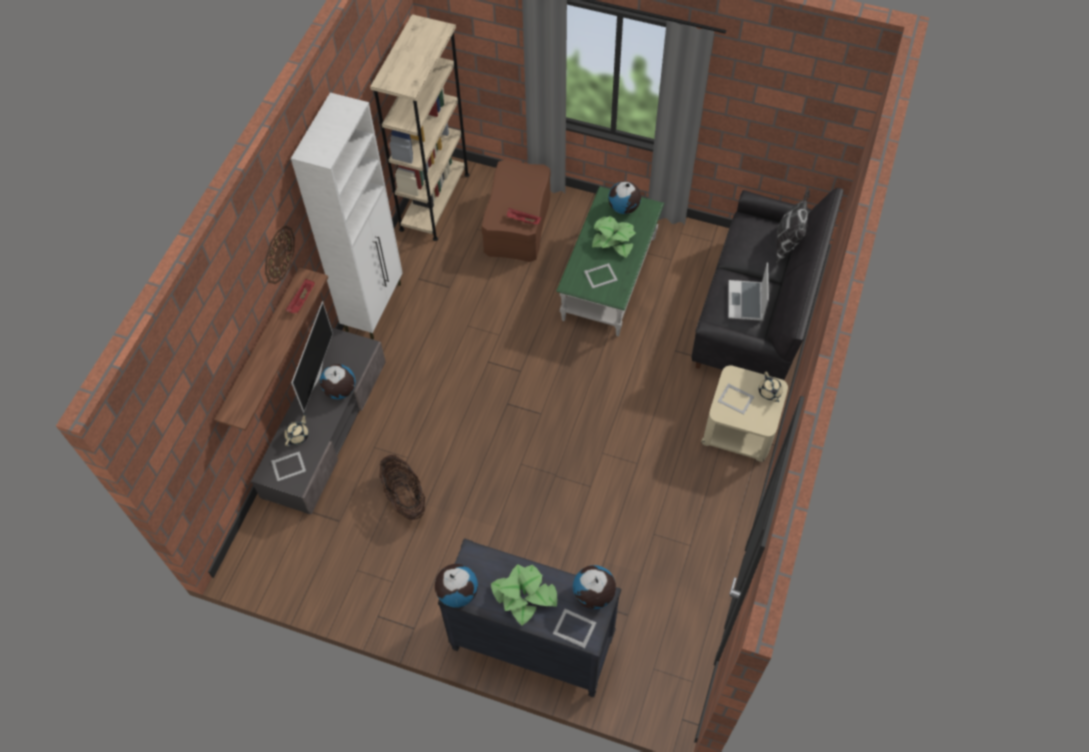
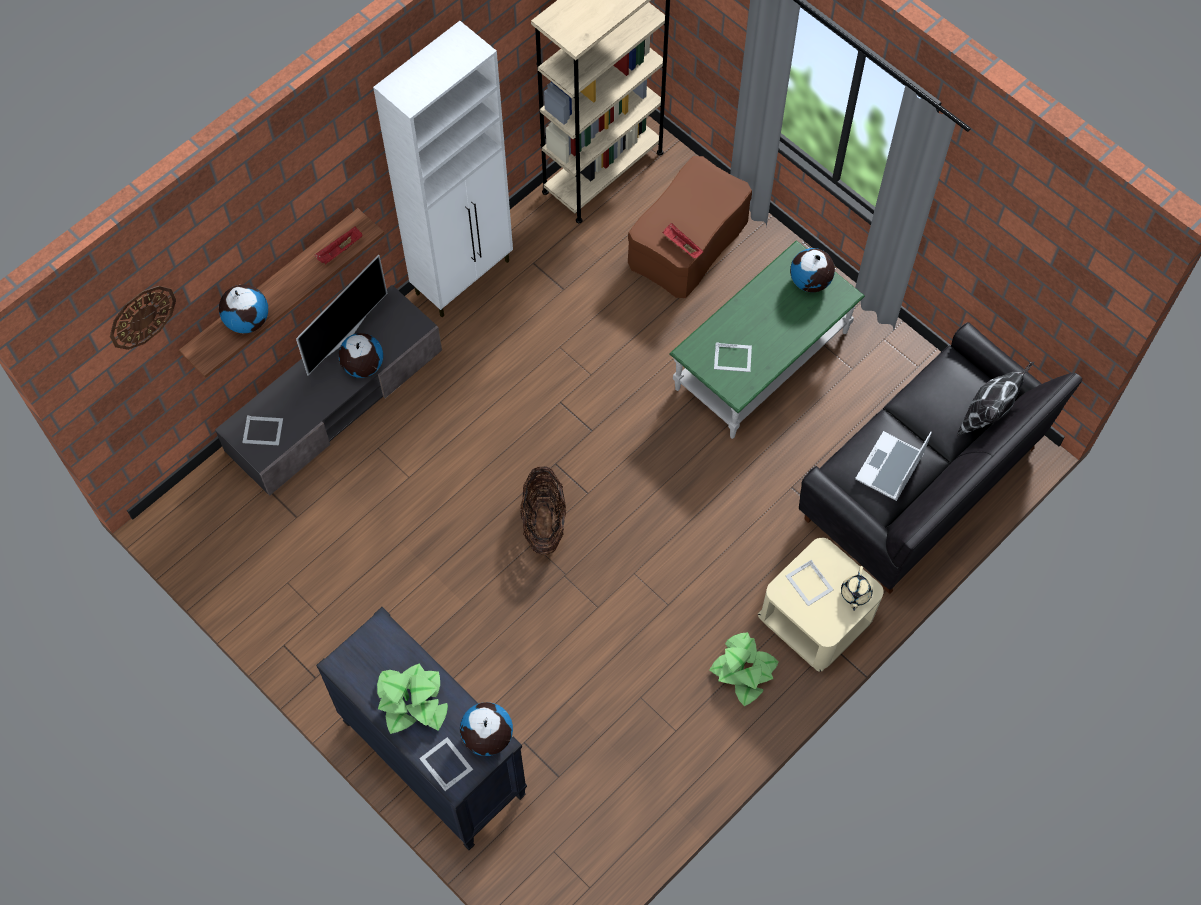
camera: 25 degrees right, 5 degrees up
wall clock [265,225,295,284] -> wall clock moved to [110,286,176,350]
beige teapot [285,413,309,446] -> none
basket [379,455,425,521] -> basket moved to [520,466,566,555]
globe [435,564,478,608] -> globe moved to [219,285,268,333]
potted plant [592,216,636,258] -> potted plant moved to [710,632,779,706]

